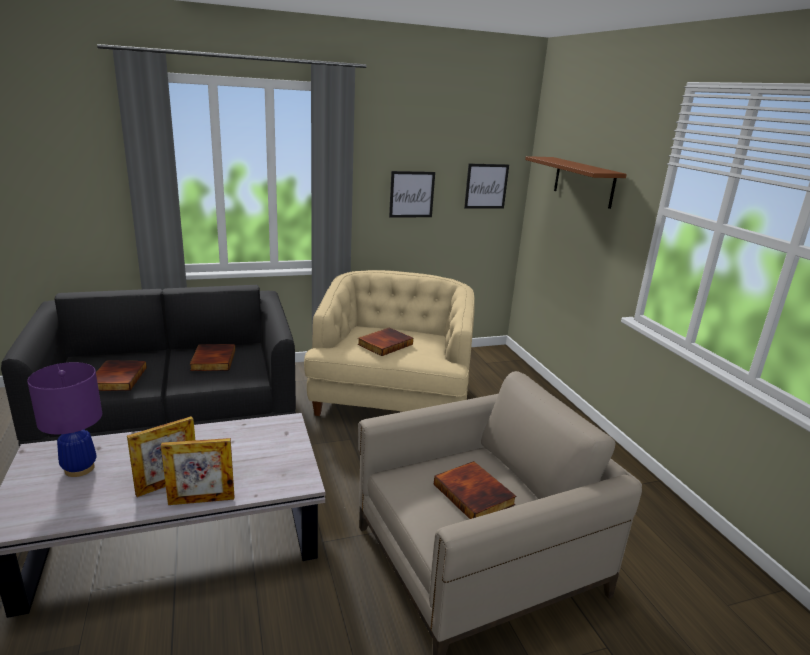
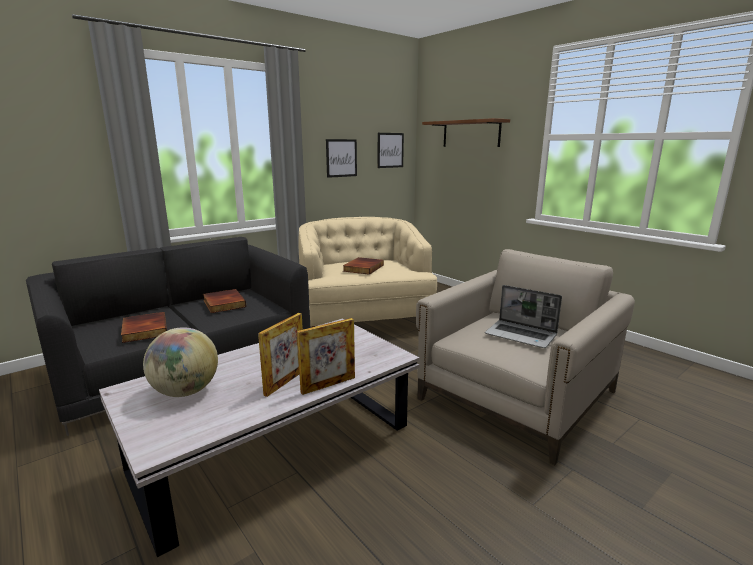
camera: 20 degrees left, 5 degrees down
purple table lamp [27,362,102,477] -> globe [143,327,218,397]
book [434,461,516,519] -> laptop [485,285,562,348]

